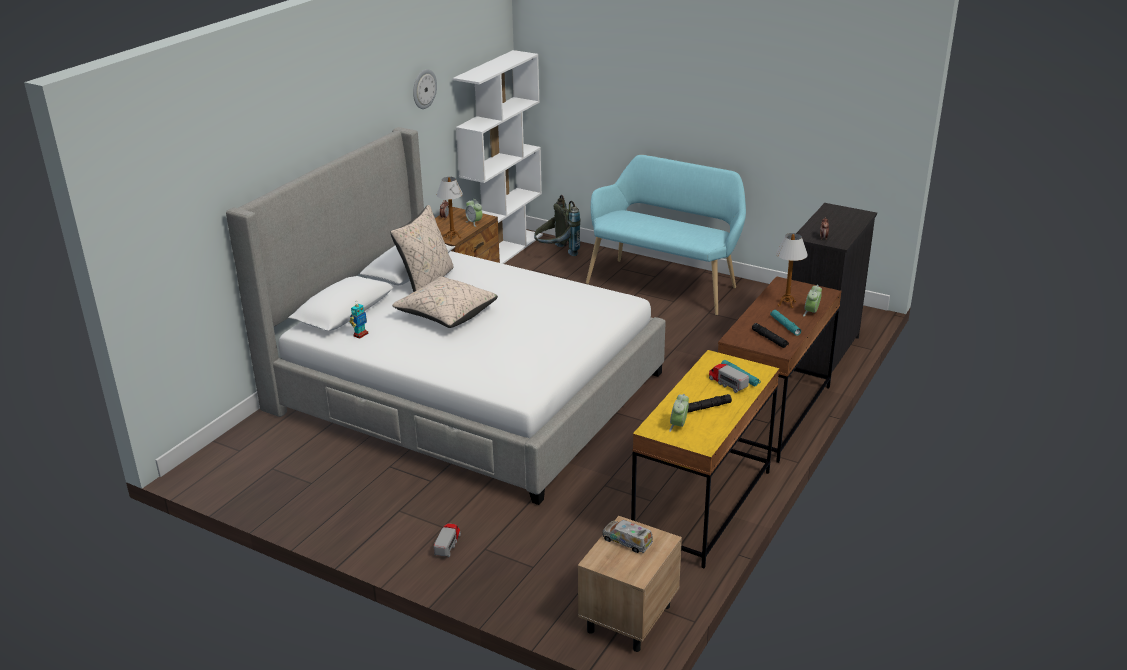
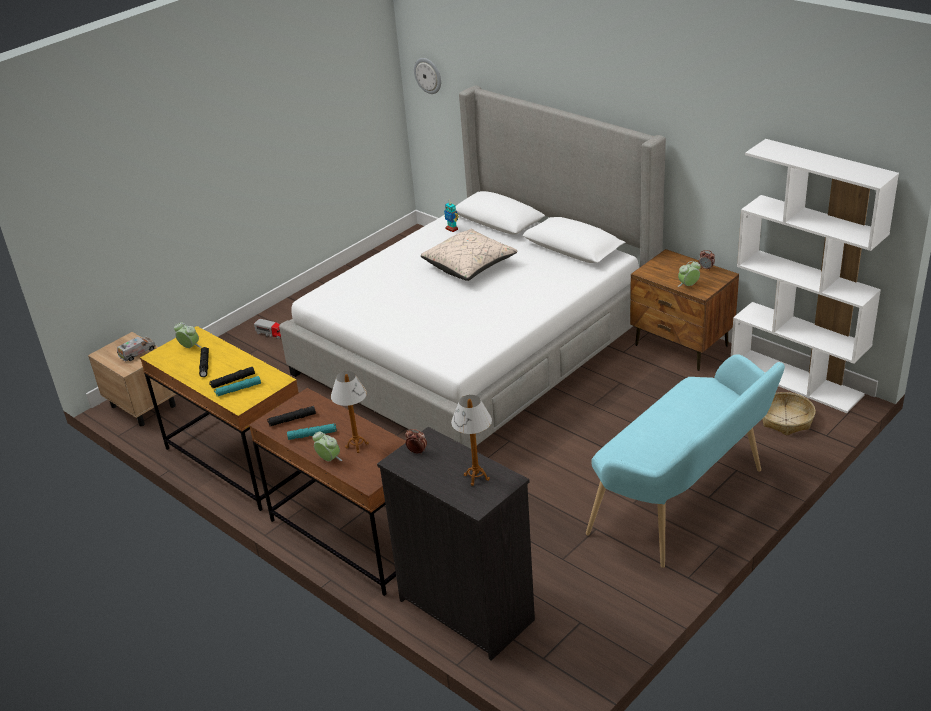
camera: 105 degrees right, 5 degrees up
beige pillow [390,205,454,292] -> none
wall clock [413,69,437,109] -> wall clock moved to [414,58,441,94]
table lamp [437,177,463,242] -> table lamp moved to [451,395,492,486]
grey backpack [534,195,580,256] -> basket [762,392,816,435]
toy truck [709,364,749,393] -> black flashlight [209,367,255,388]

